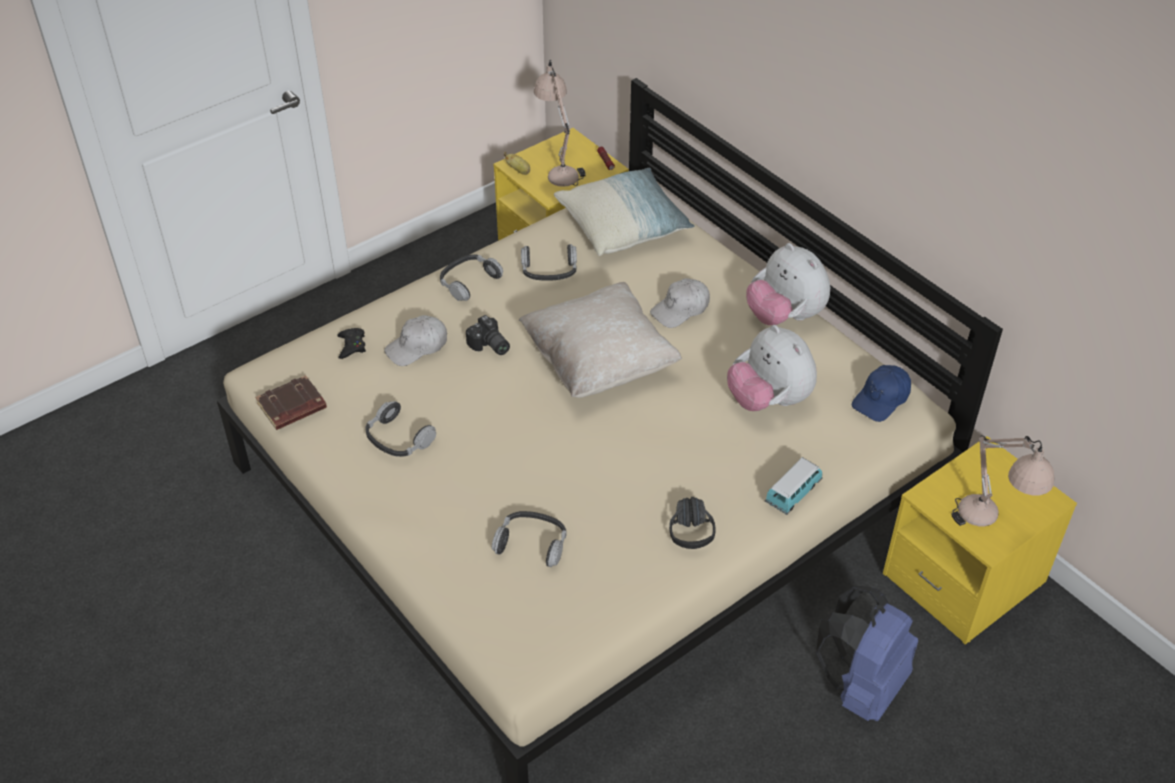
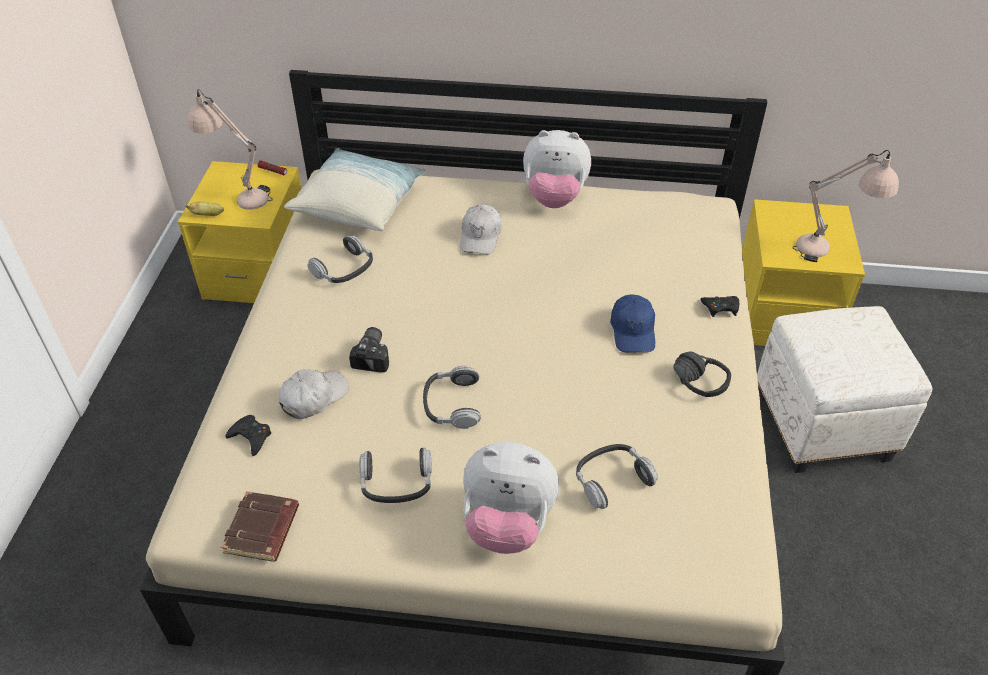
camera: 45 degrees left, 0 degrees up
white cap [384,315,447,366] -> white cap turned 150 degrees counterclockwise [279,369,348,419]
headphones [440,255,503,301] -> headphones moved to [423,366,481,429]
camera [466,315,510,355] -> camera turned 90 degrees counterclockwise [349,327,389,372]
beige pillow [519,282,682,398] -> none
plush toy [727,325,817,411] -> plush toy moved to [463,442,559,554]
toy car [765,457,823,515] -> black game controller [701,296,739,317]
blue backpack [816,586,918,721] -> white ottoman [757,306,932,473]
blue cap [852,365,911,422] -> blue cap moved to [610,294,655,352]

